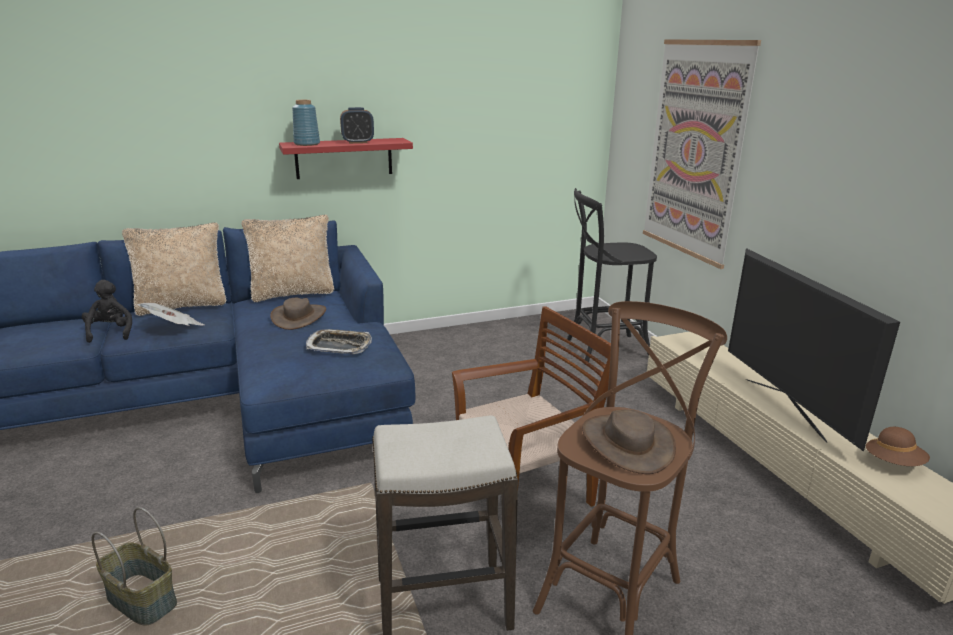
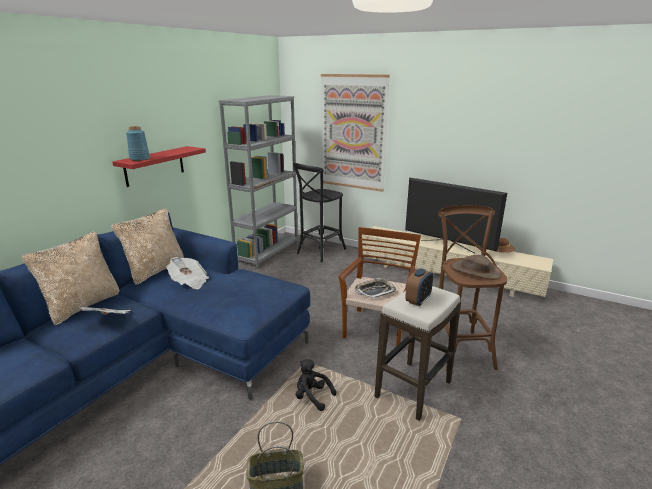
camera: 40 degrees left, 0 degrees up
black plush toy [82,280,132,343] -> black plush toy moved to [295,359,336,411]
brown hat [270,298,326,330] -> newspaper [166,257,209,289]
tray [306,329,372,354] -> tray moved to [355,278,396,299]
alarm clock [340,107,374,144] -> alarm clock moved to [405,268,433,306]
none -> grey bookcase [219,95,298,269]

